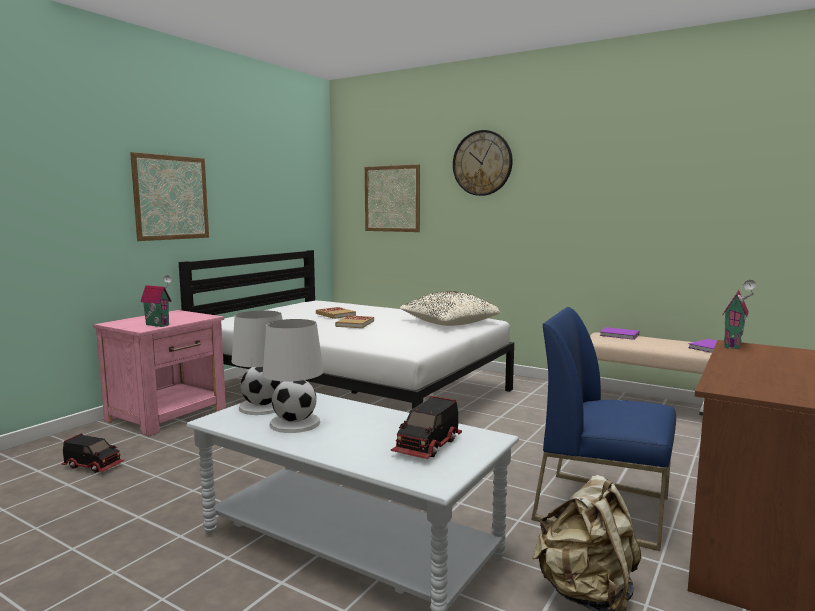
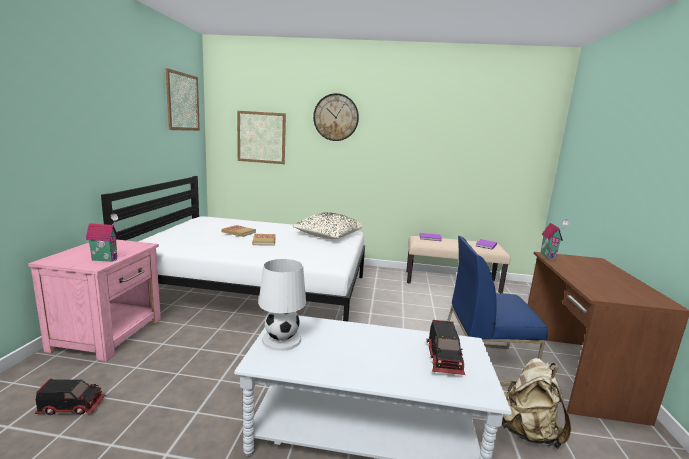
camera: 25 degrees left, 5 degrees up
picture [130,152,209,241] -> picture moved to [166,68,200,131]
white table lamp [263,319,323,433] -> none

